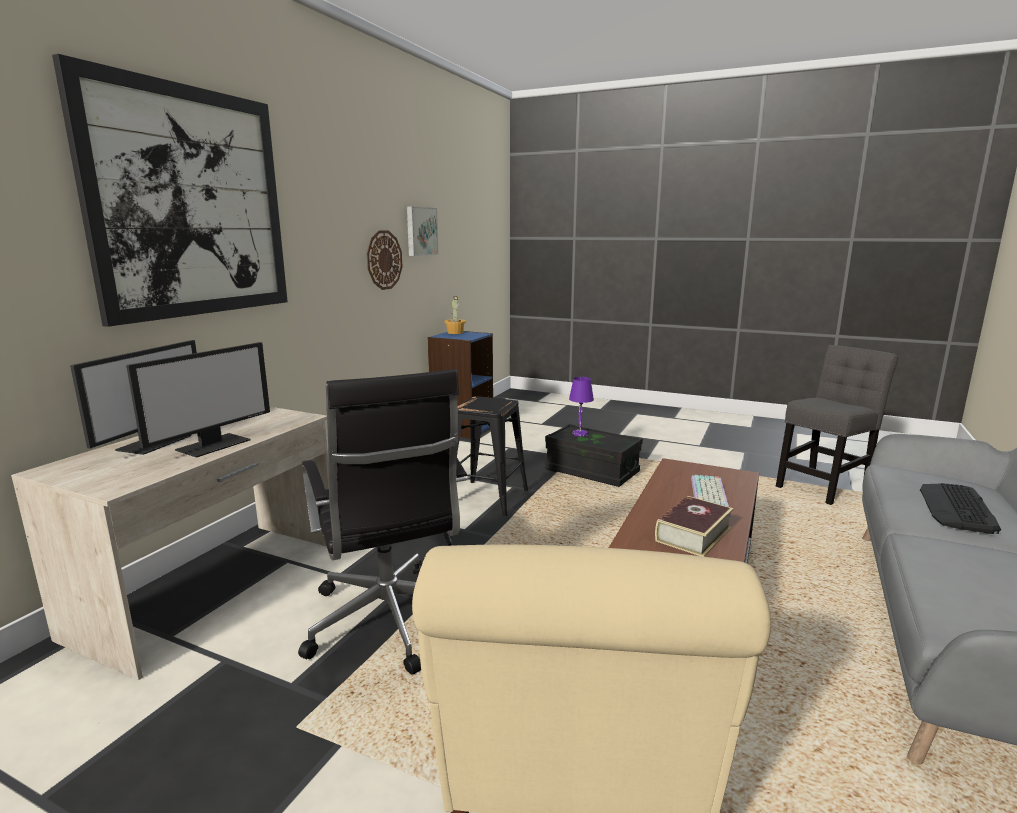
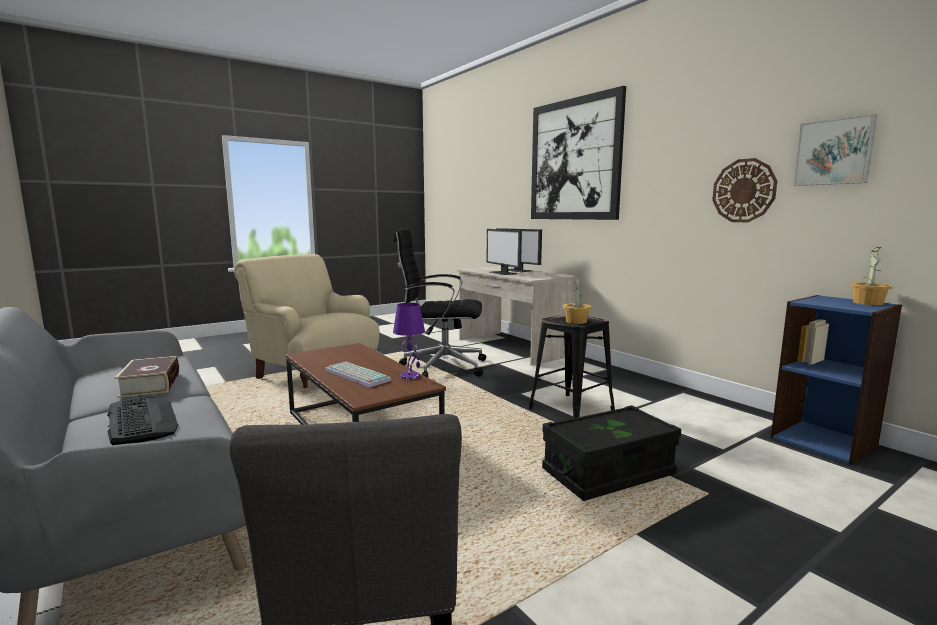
camera: 120 degrees right, 5 degrees down
purple table lamp [569,377,594,437] -> purple table lamp moved to [393,303,425,380]
book [655,496,733,557] -> book moved to [115,356,179,398]
none -> potted plant [563,276,592,324]

